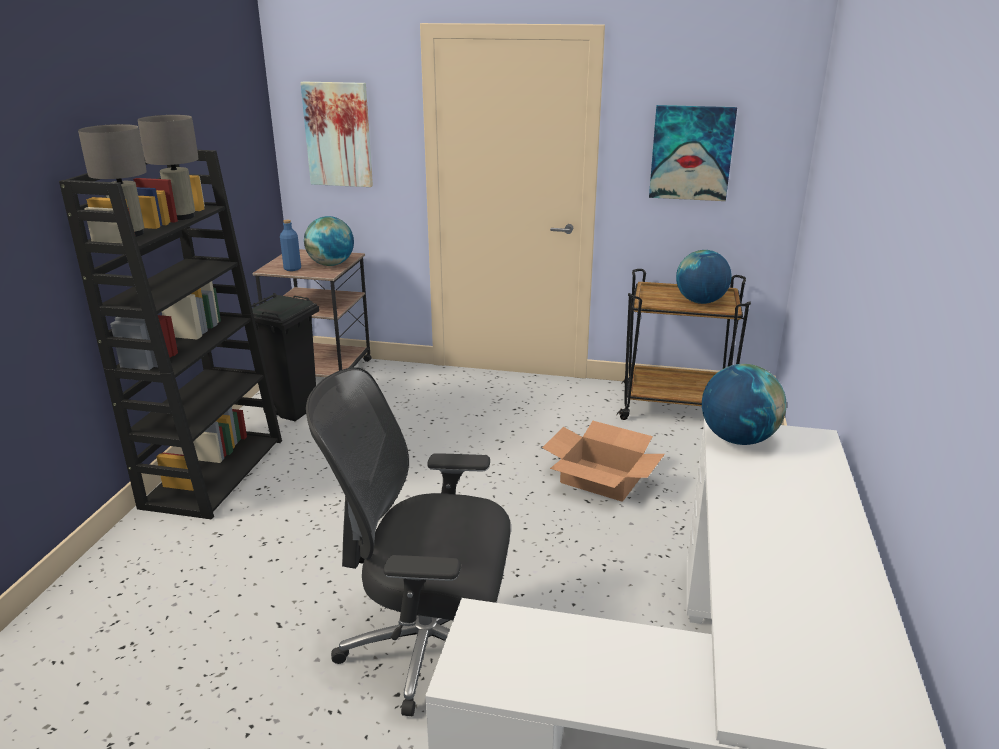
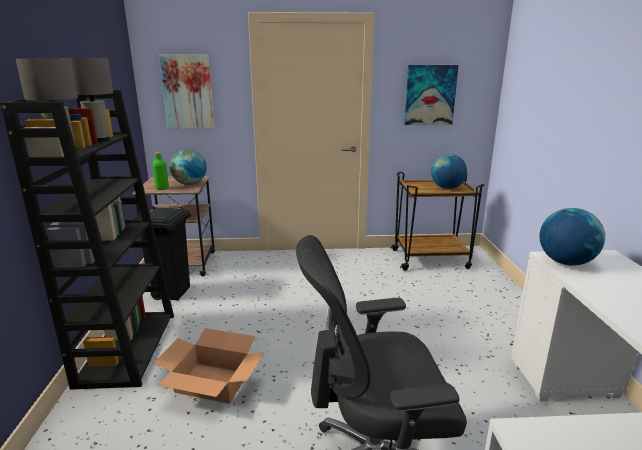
camera: 15 degrees left, 5 degrees down
blue bottle [280,220,301,271] -> green bottle [152,152,169,190]
cardboard box [542,421,665,502] -> cardboard box moved to [153,328,265,404]

